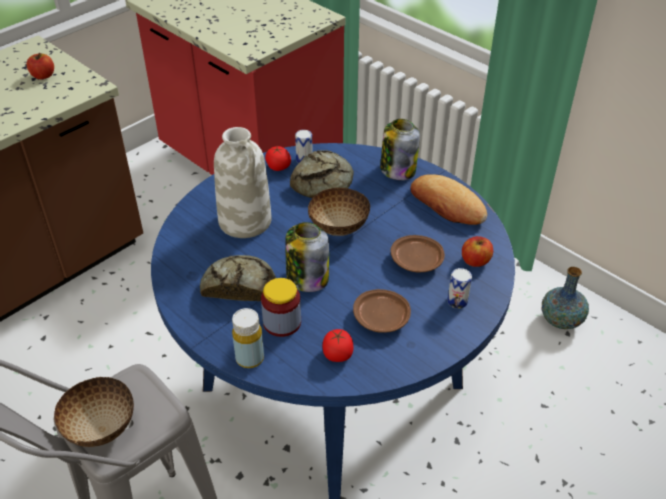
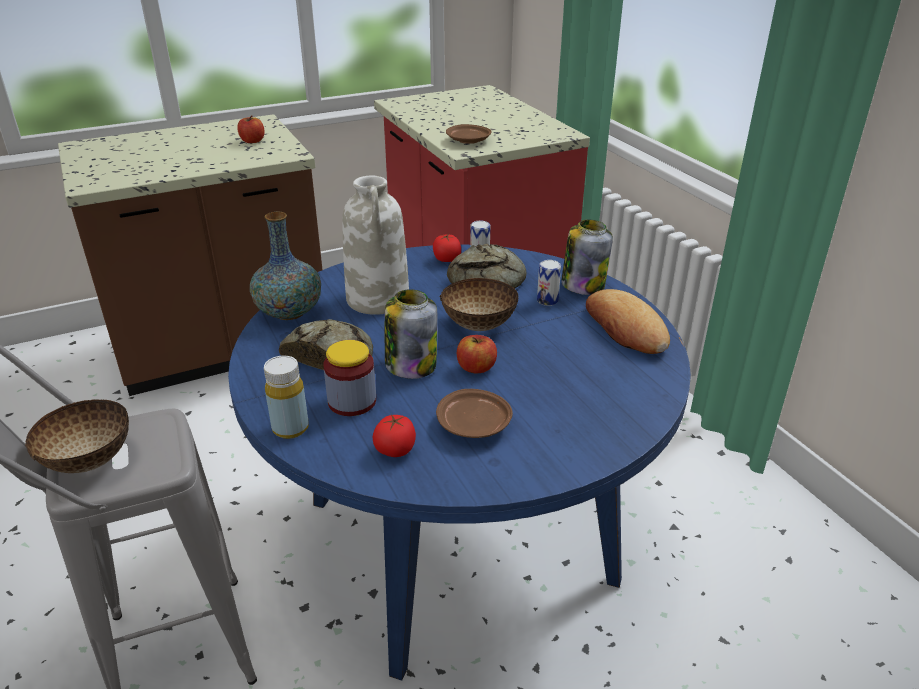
camera: 20 degrees right, 10 degrees down
brown plate [391,235,445,272] -> brown plate moved to [446,124,492,144]
can [447,268,472,309] -> can moved to [537,260,561,306]
apple [462,236,493,267] -> apple moved to [457,335,497,374]
vase [542,267,589,329] -> vase moved to [250,212,321,320]

